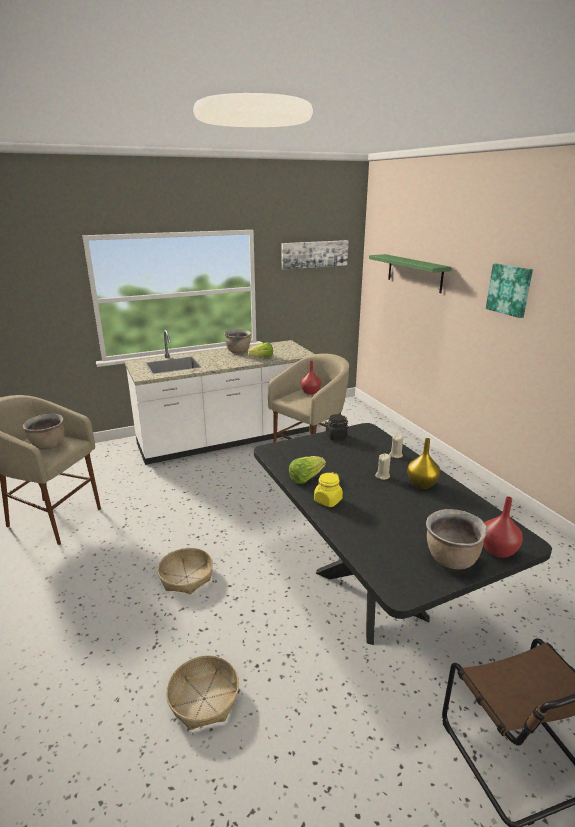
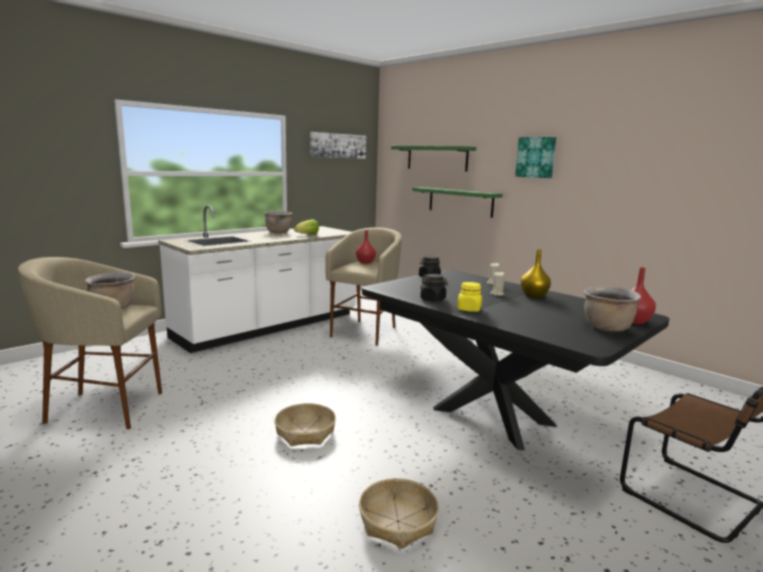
camera: 20 degrees left, 10 degrees down
lettuce [289,456,326,484] -> black jar [420,274,448,302]
none -> green shelf [412,187,503,218]

